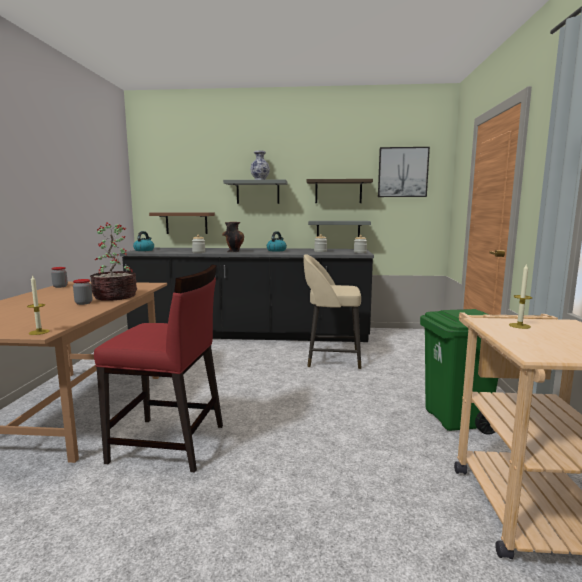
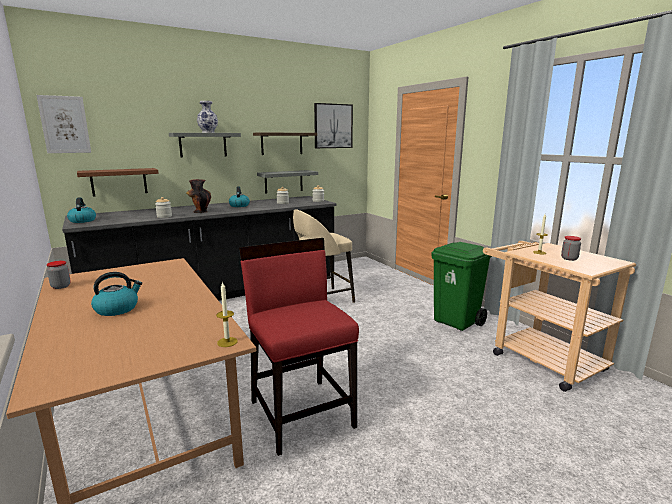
camera: 35 degrees left, 5 degrees up
jar [73,279,92,305] -> jar moved to [561,236,581,261]
potted plant [90,222,137,301] -> none
red chair [94,264,223,472] -> red chair turned 90 degrees counterclockwise [239,238,359,456]
none -> picture [36,95,91,153]
none -> kettle [91,272,142,316]

